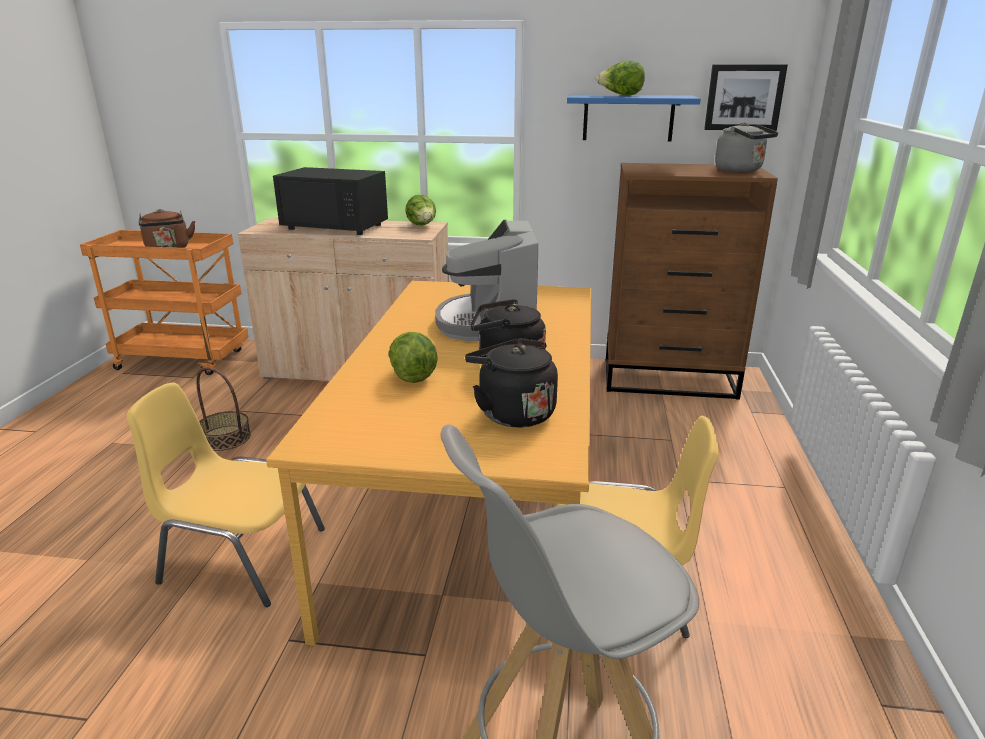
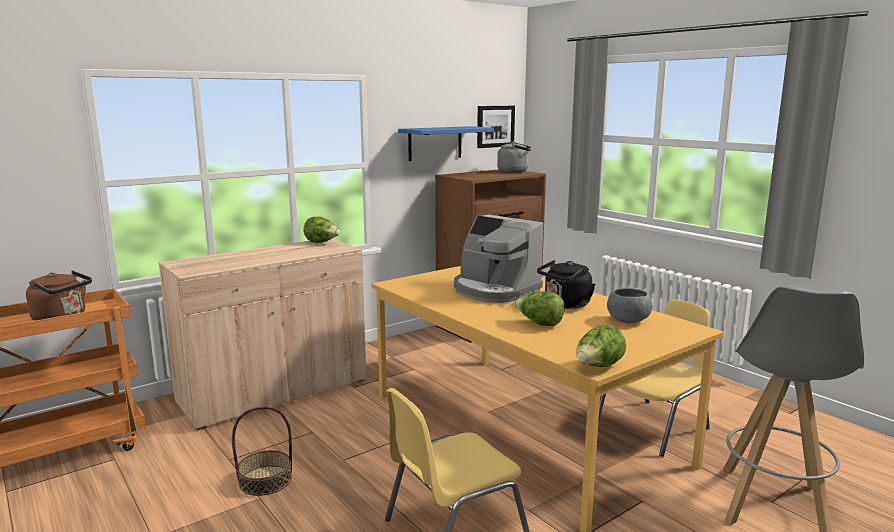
camera: 45 degrees left, 10 degrees down
black microwave [273,167,388,235] -> none
black kettle [465,338,558,427] -> grey bowl [607,288,652,323]
lettuce [596,60,645,96] -> lettuce moved to [577,325,626,367]

